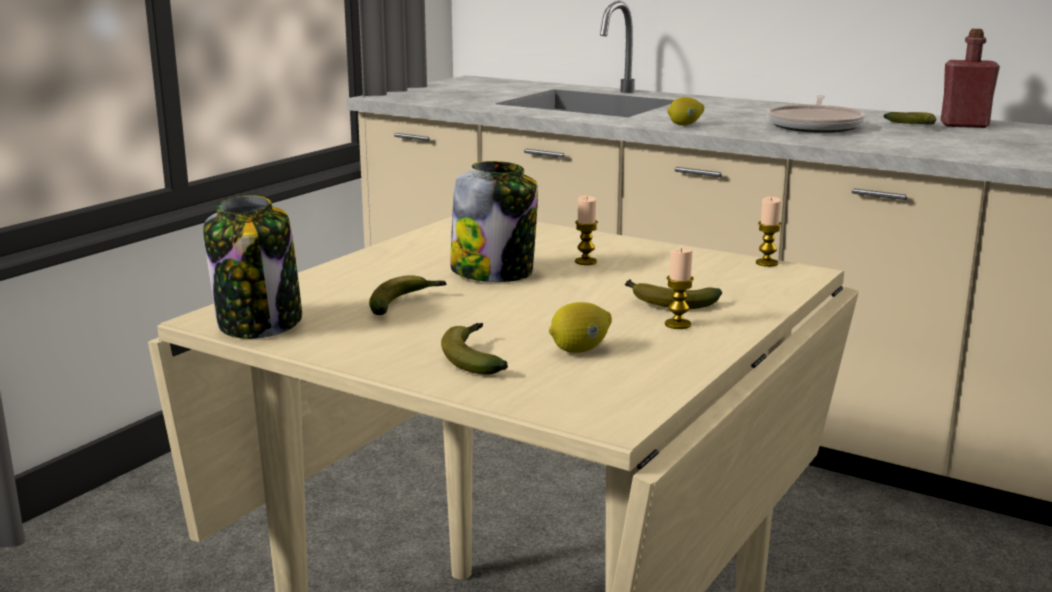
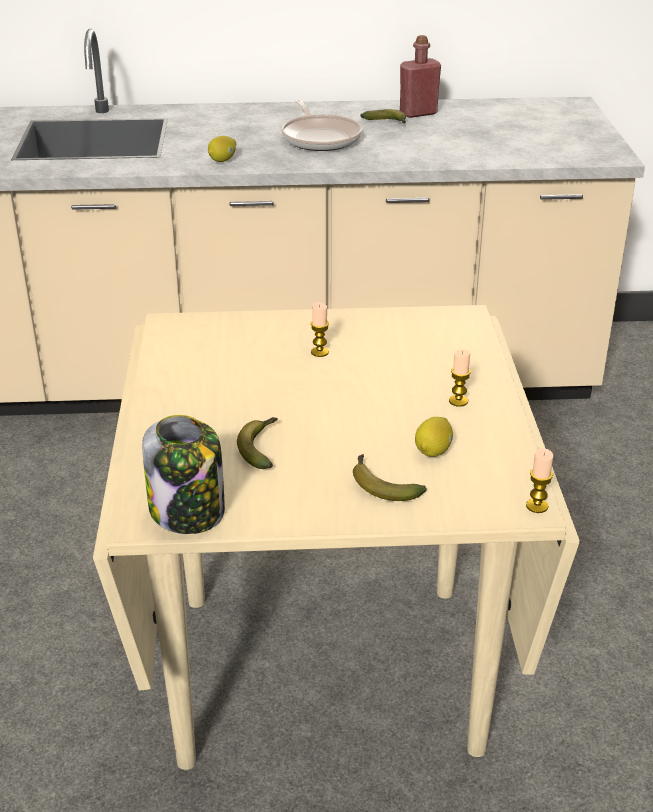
camera: 35 degrees left, 15 degrees up
jar [450,161,538,282] -> none
banana [625,279,722,309] -> none
candle [756,197,782,267] -> candle moved to [526,448,553,513]

